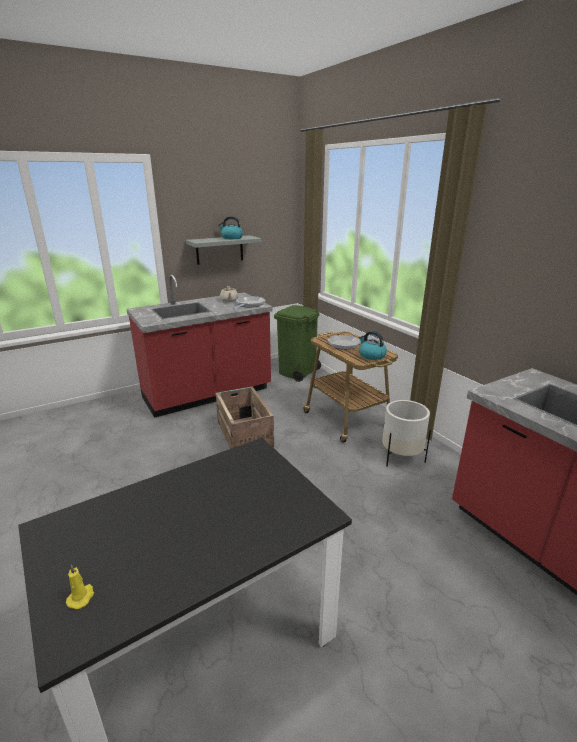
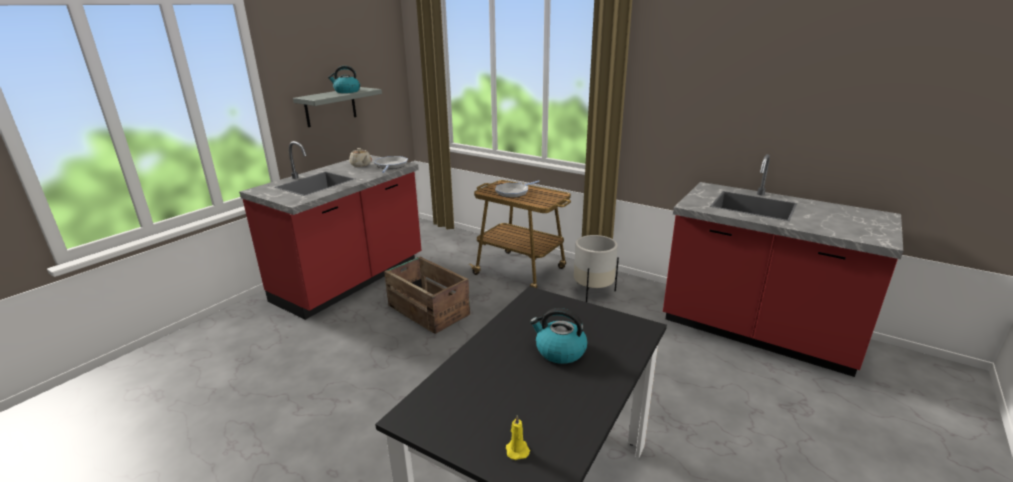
camera: 25 degrees left, 0 degrees up
green trash can [274,305,321,382] -> none
kettle [359,331,387,360] -> kettle moved to [530,308,588,364]

